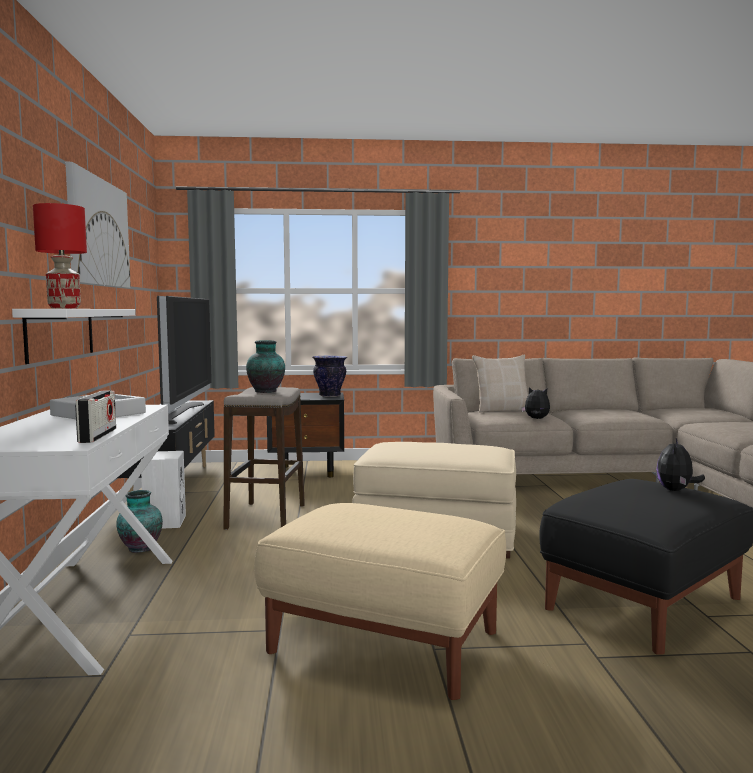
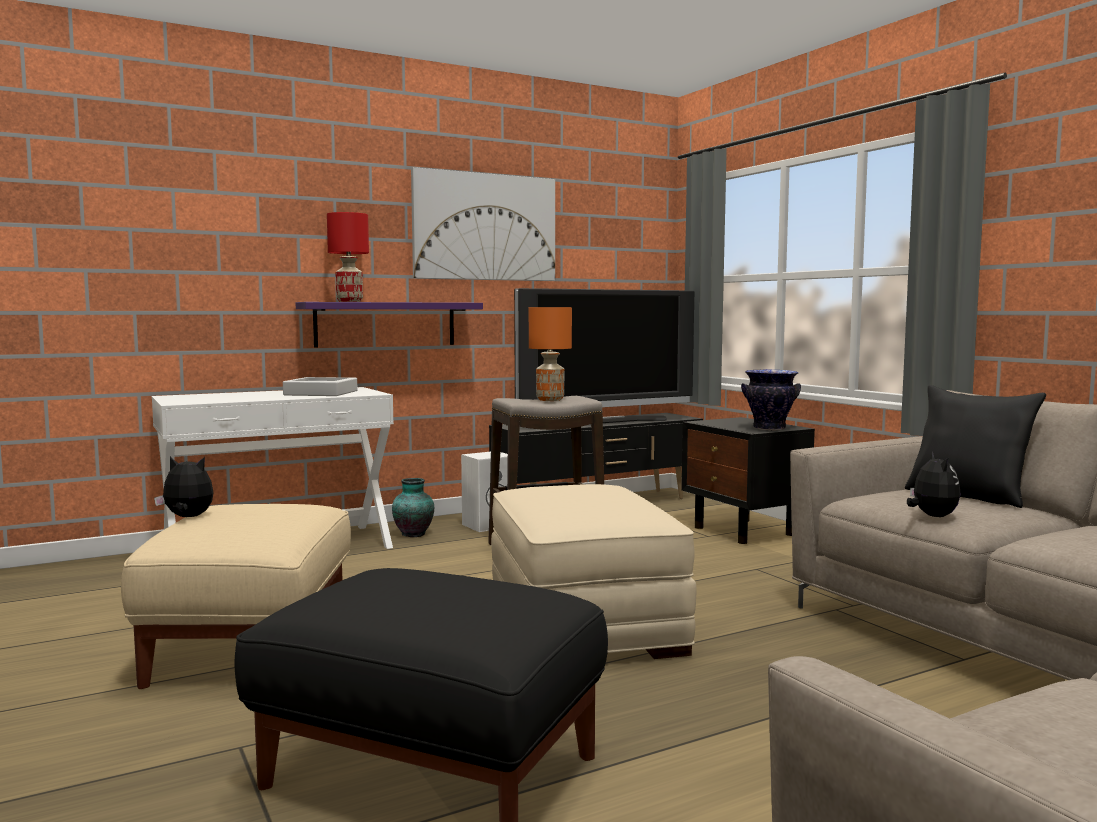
camera: 65 degrees right, 0 degrees up
white shelf [12,309,135,364] -> purple shelf [296,302,483,348]
radio [75,391,116,443] -> none
vase [246,340,285,393] -> orange table lamp [529,307,572,401]
beige pillow [472,355,528,413] -> black pillow [905,385,1046,508]
plush toy [656,438,705,491] -> plush toy moved to [154,457,214,517]

